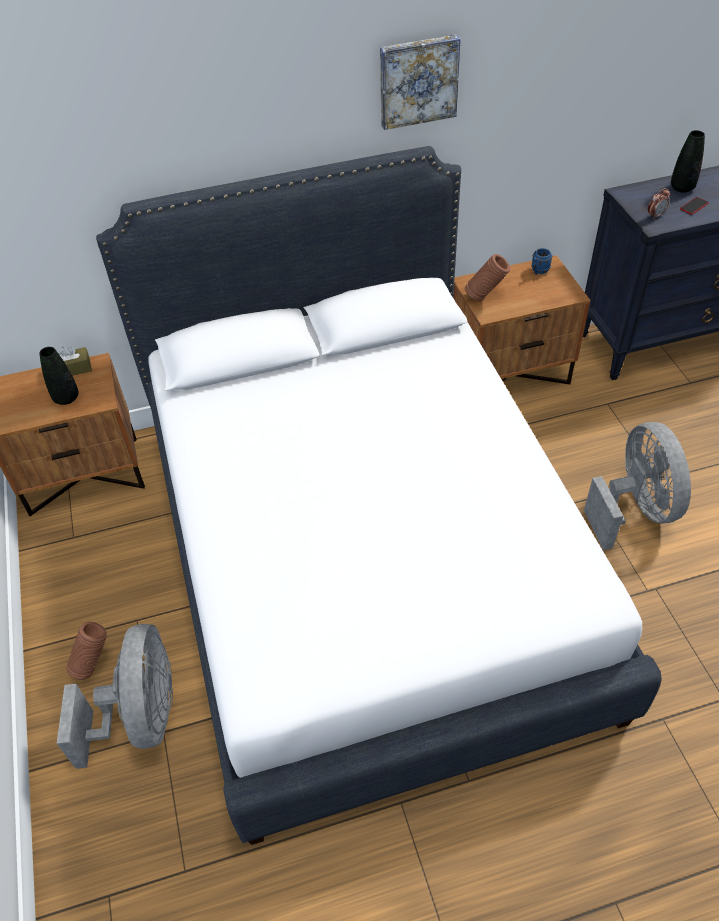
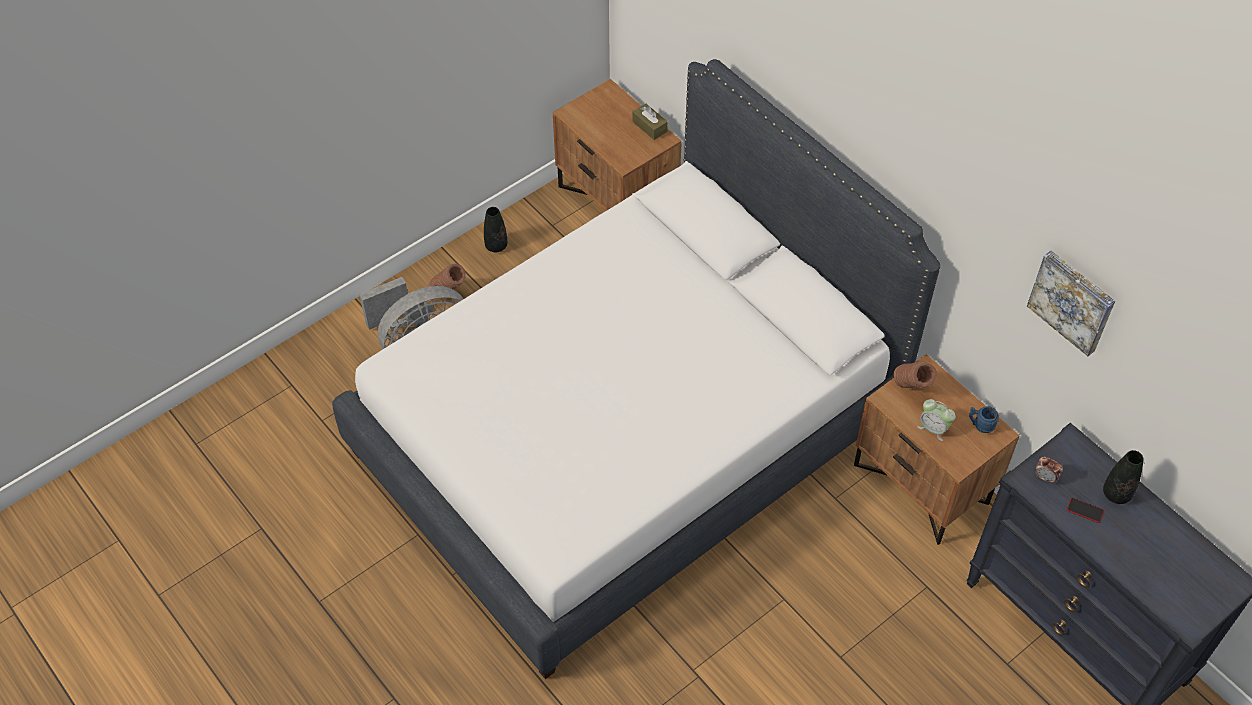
camera: 65 degrees right, 5 degrees up
black vase [39,347,79,405] -> black vase moved to [484,207,507,252]
picture [380,34,460,130] -> picture moved to [1027,251,1115,356]
grey fan [584,422,691,550] -> none
none -> alarm clock [917,399,956,441]

